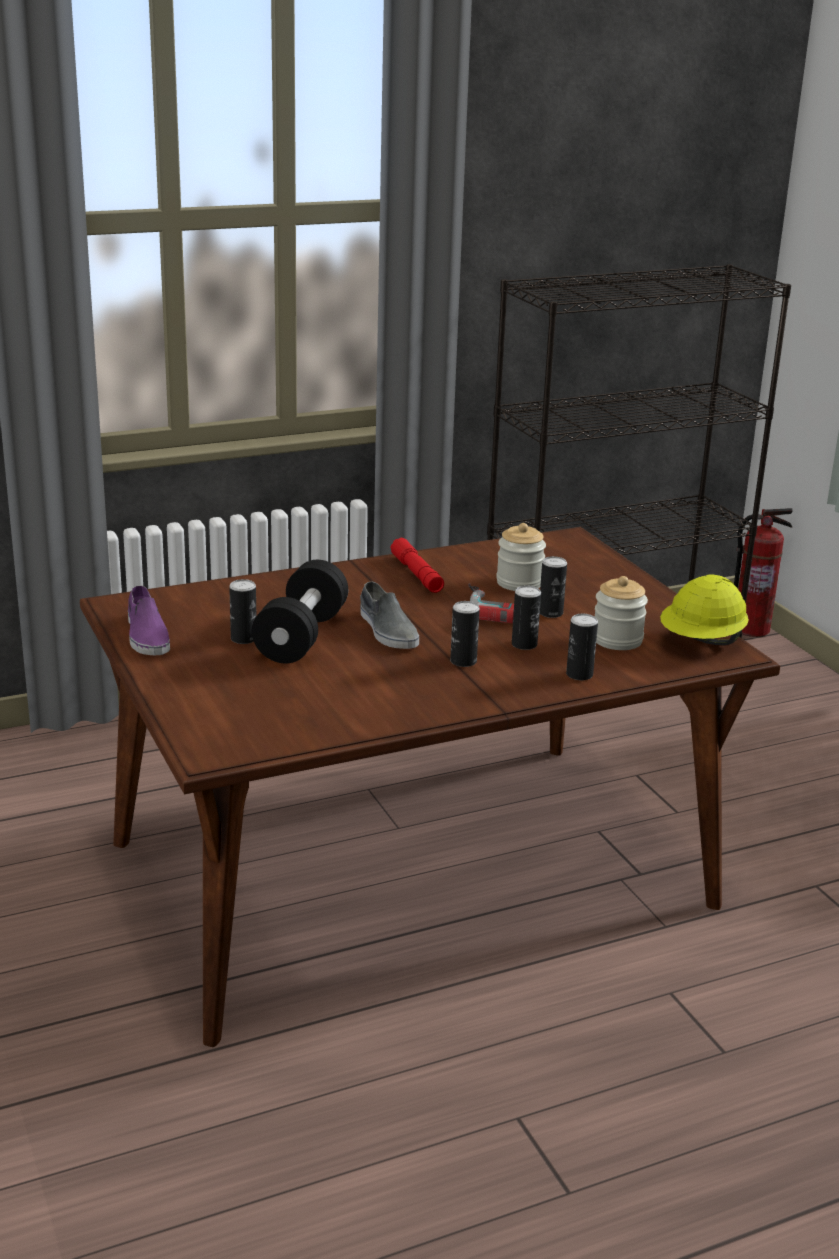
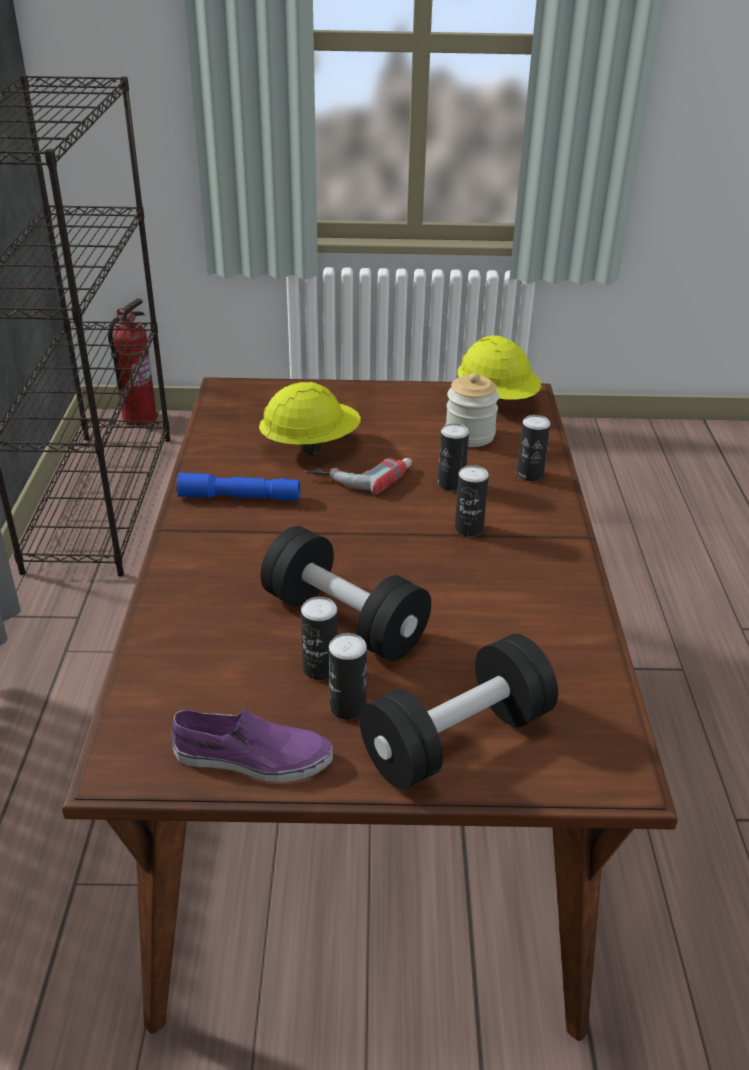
camera: 65 degrees left, 10 degrees up
grey shoe [360,582,419,649] -> none
red flashlight [390,538,444,593] -> blue flashlight [176,473,300,501]
jar [496,523,546,591] -> yellow hard hat [259,382,361,456]
can [540,556,567,618] -> can moved to [329,633,367,720]
none -> black dumbbell [359,634,558,790]

